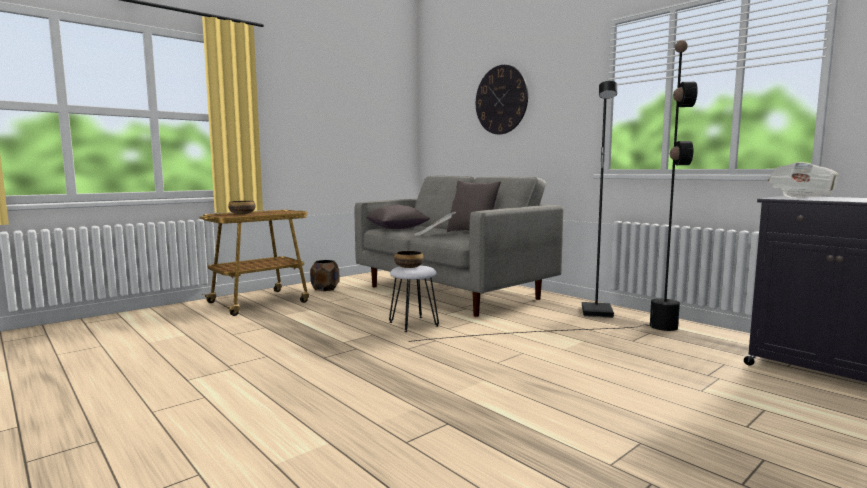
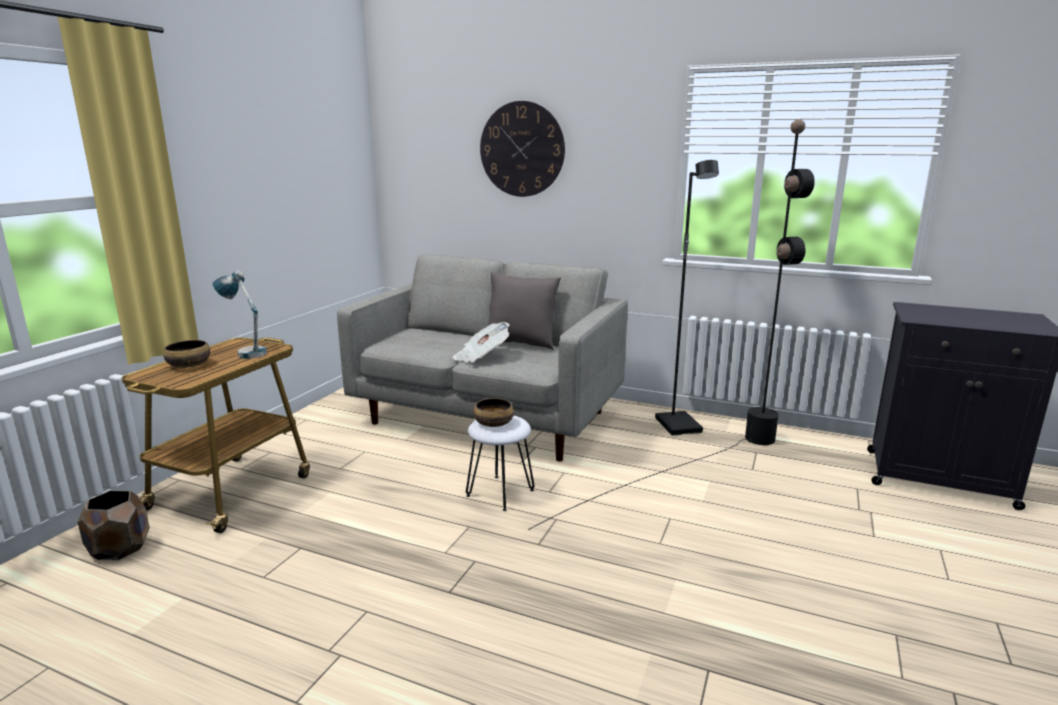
camera: 25 degrees left, 10 degrees up
brown planter [310,260,340,291] -> brown planter moved to [78,491,150,560]
grey pillow [366,205,430,229] -> none
newspaper [768,162,839,198] -> none
none -> table lamp [213,270,267,359]

